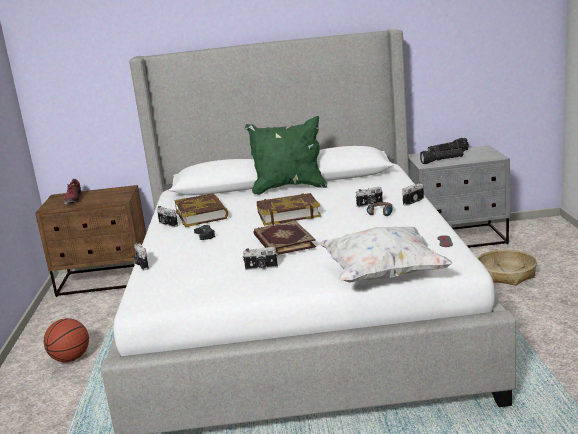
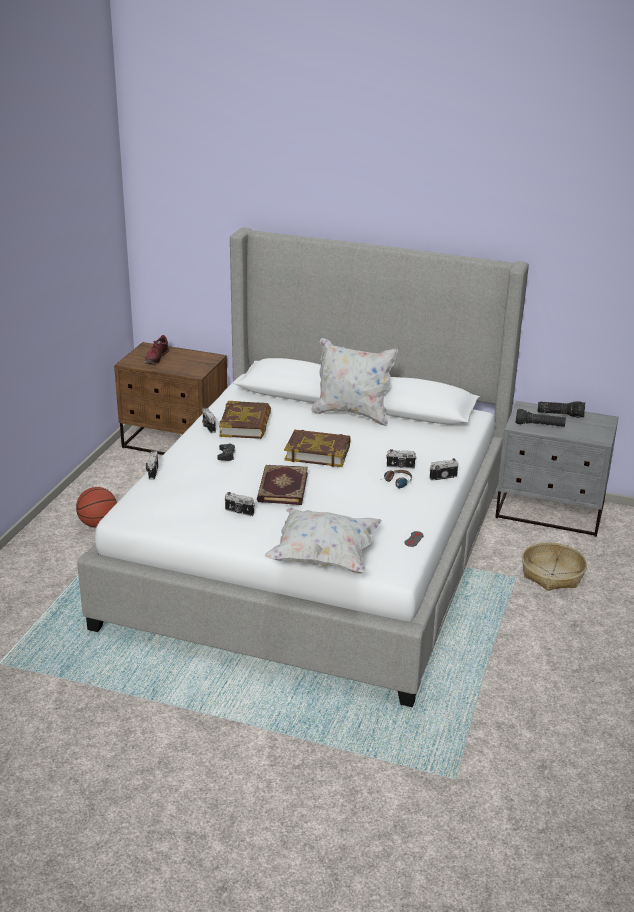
camera: 20 degrees right, 10 degrees up
green pillow [245,116,327,195] -> white pillow [311,338,398,427]

